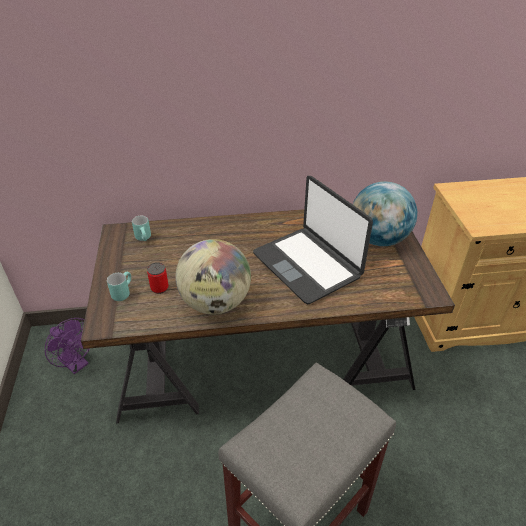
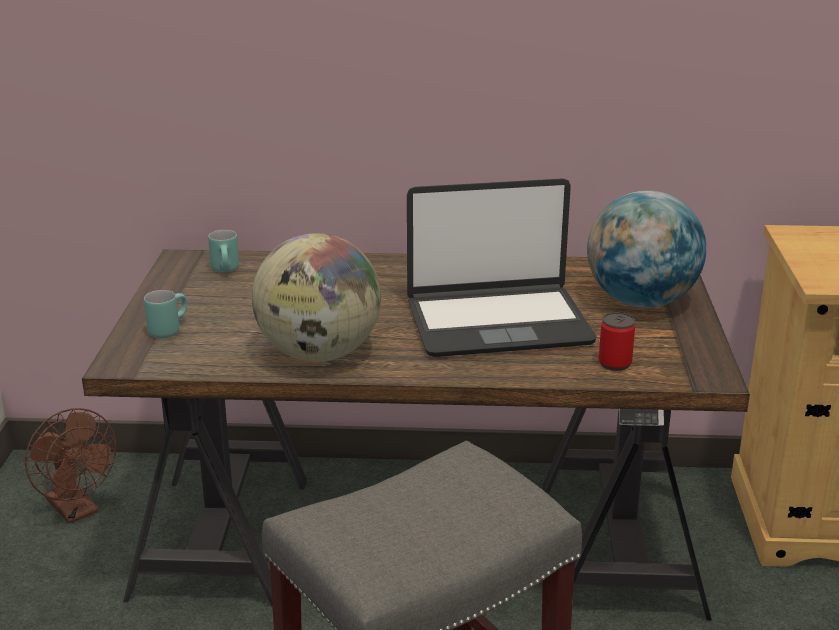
camera: 10 degrees right, 15 degrees down
purple fan [45,318,90,374] -> brown fan [25,408,116,524]
can [147,262,169,294] -> can moved to [599,313,635,371]
laptop [253,176,373,304] -> laptop turned 75 degrees counterclockwise [407,178,596,357]

